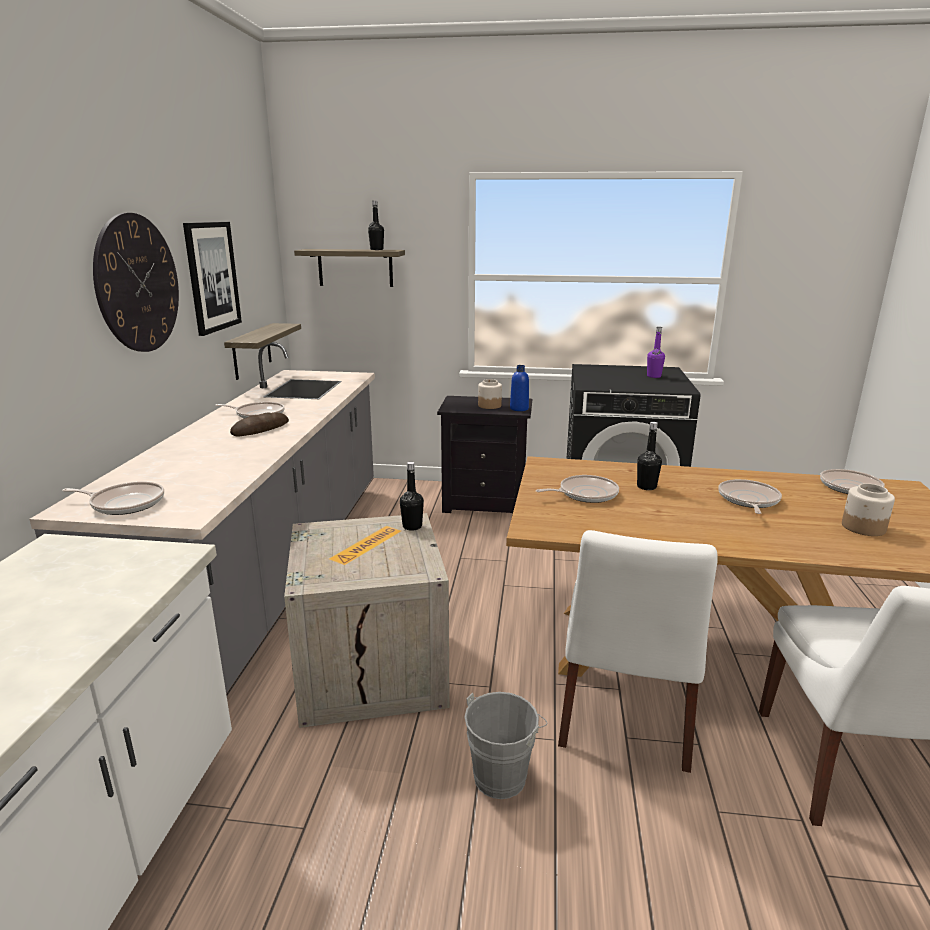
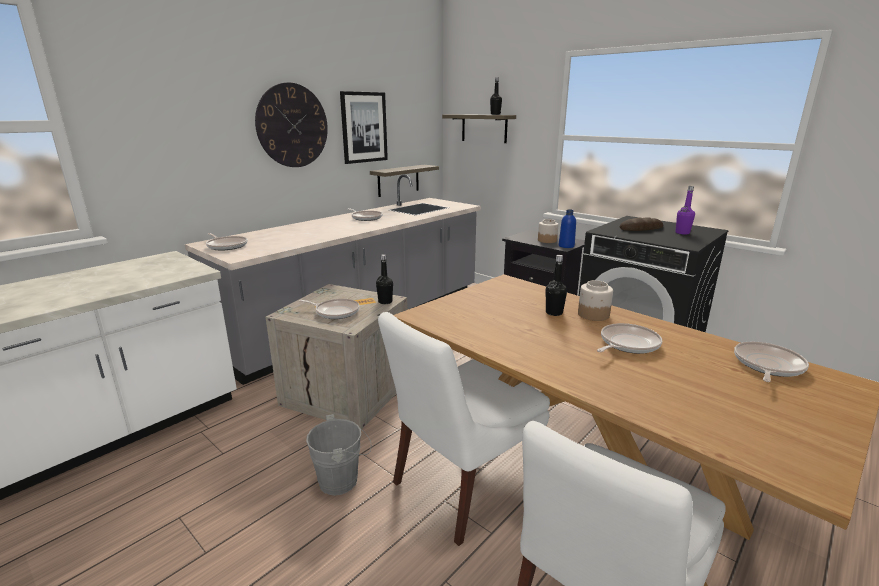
camera: 35 degrees right, 0 degrees up
bread [230,412,289,437] -> bread moved to [620,217,663,231]
frying pan [536,475,619,503] -> frying pan moved to [299,299,360,319]
jar [842,483,895,536] -> jar moved to [578,280,613,321]

